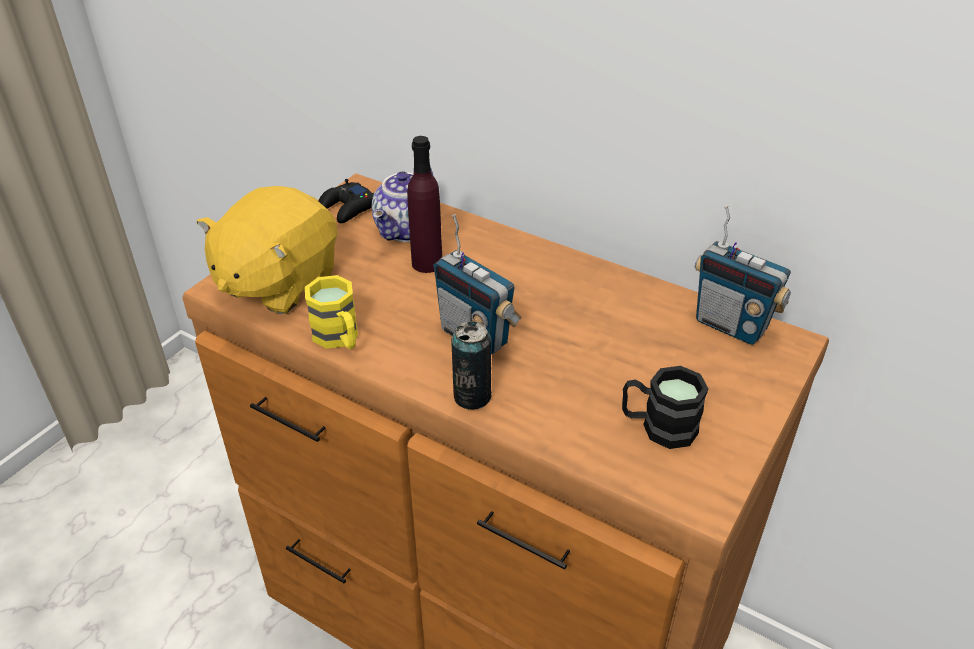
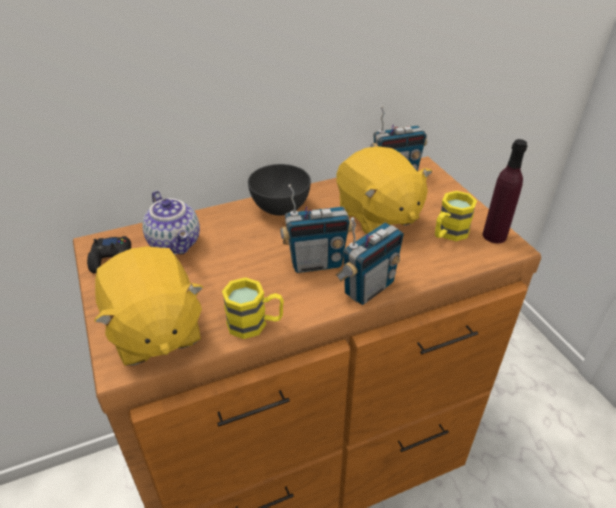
camera: 55 degrees left, 0 degrees up
purple bottle [407,136,442,273] -> purple bottle moved to [482,139,527,243]
can [451,321,492,410] -> radio [335,217,404,305]
black mug [622,366,709,449] -> yellow mug [435,191,477,241]
none -> grey bowl [248,164,311,216]
none -> yellow plush toy [337,146,432,234]

